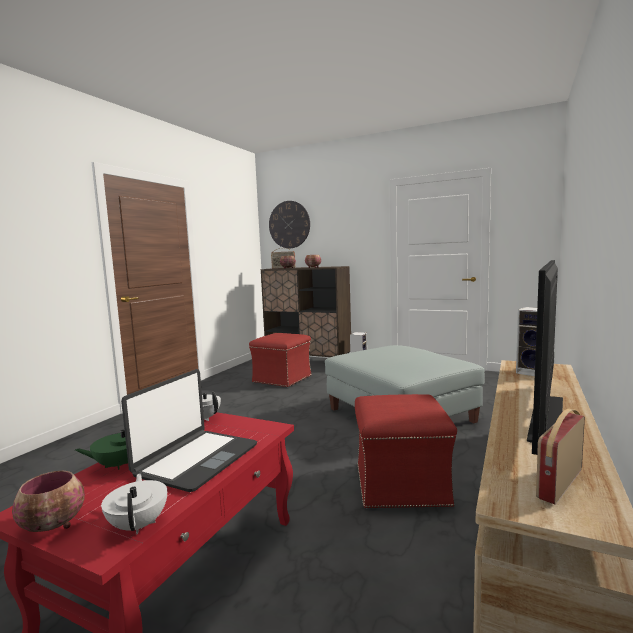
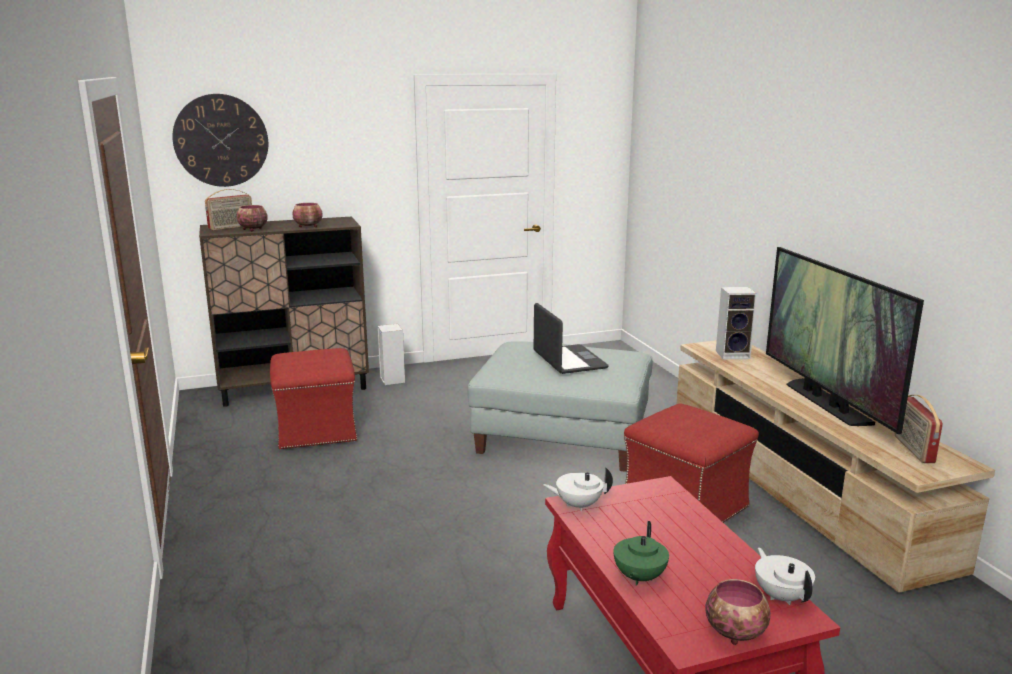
camera: 45 degrees left, 10 degrees up
white teapot [101,473,167,535] -> white teapot turned 45 degrees clockwise [755,548,815,605]
laptop [121,369,257,492] -> laptop moved to [533,303,609,374]

